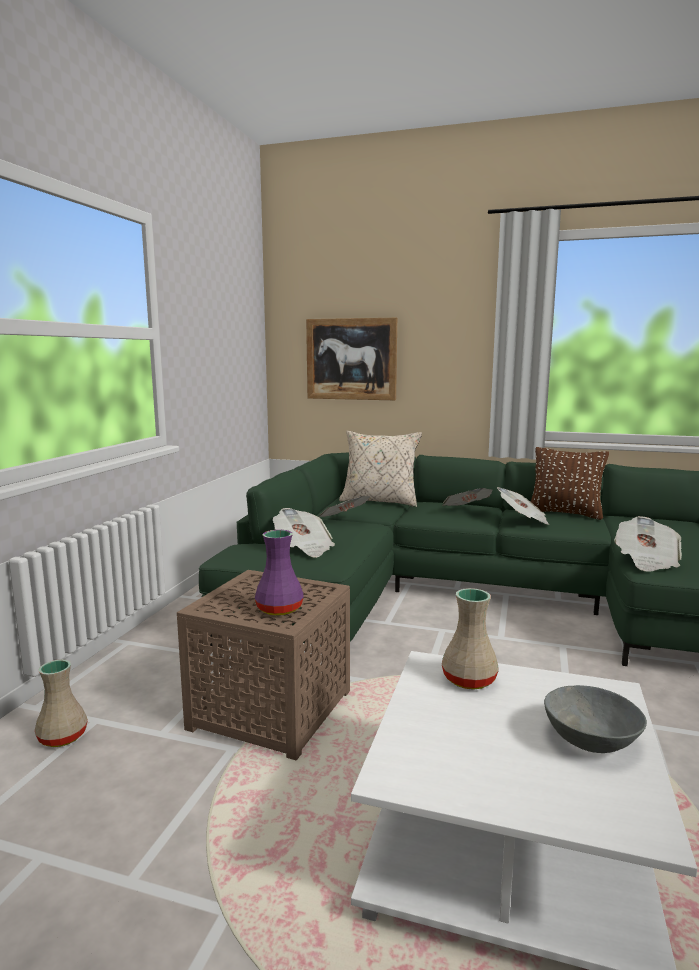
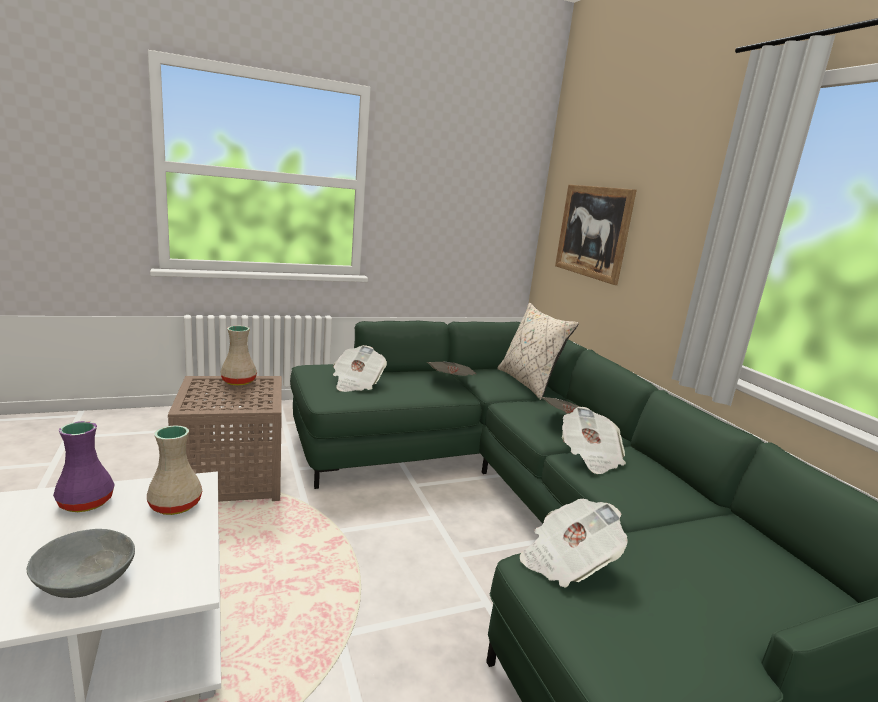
camera: 50 degrees right, 5 degrees up
beige vase [35,659,88,747] -> beige vase moved to [220,326,257,386]
purple vase [255,530,304,616] -> purple vase moved to [53,421,115,512]
brown pillow [531,447,609,520] -> none

